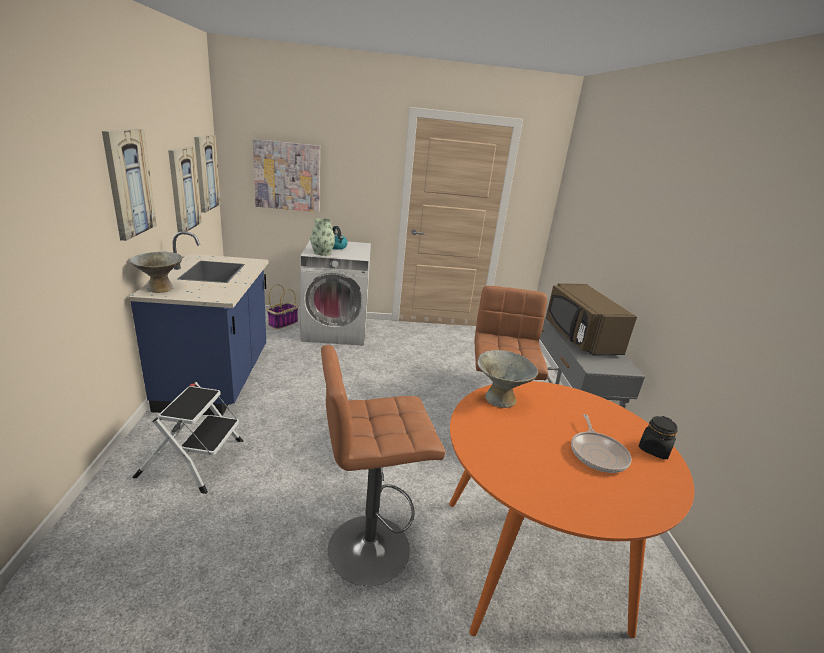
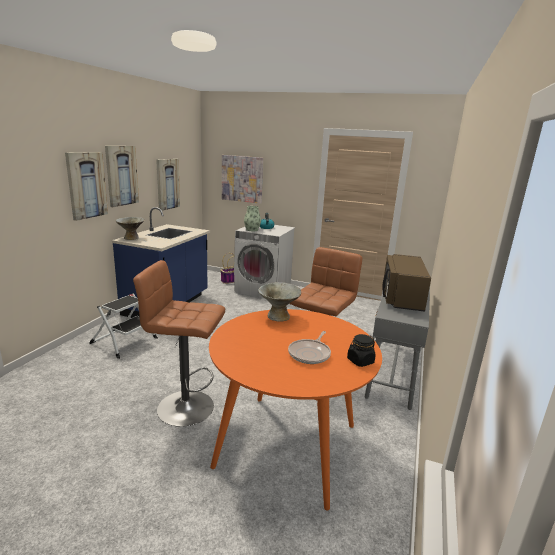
camera: 25 degrees right, 5 degrees down
picture [194,135,221,213] -> picture moved to [65,152,108,221]

